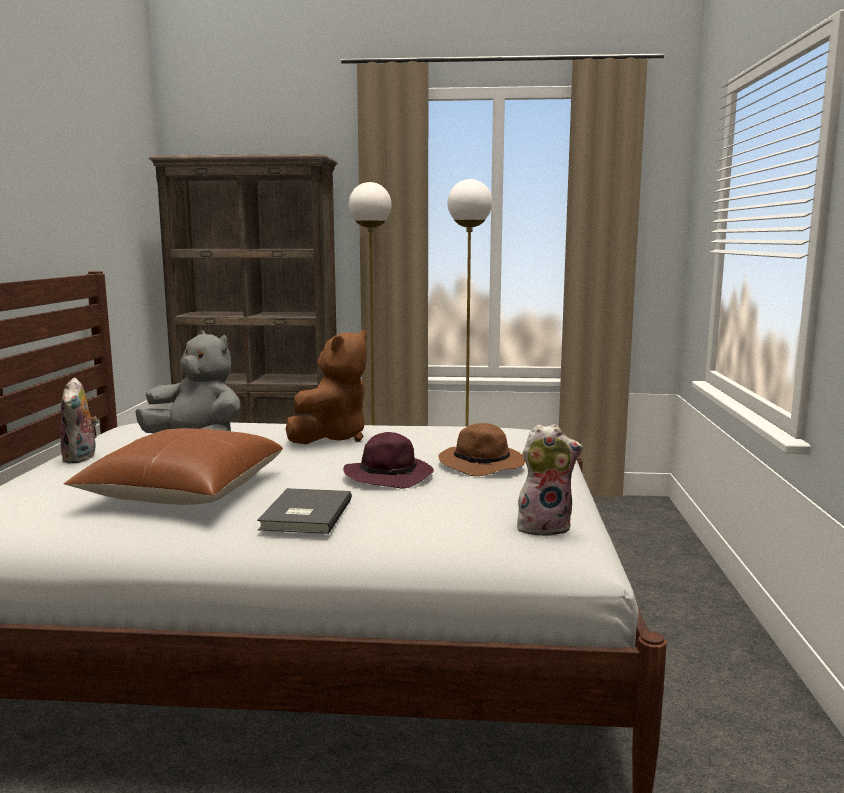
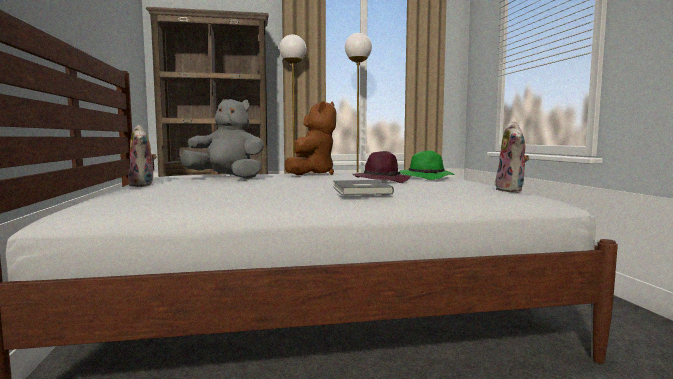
camera: 15 degrees left, 5 degrees down
brown pillow [64,428,283,505] -> none
brown hat [438,423,525,476] -> green hat [399,150,455,180]
plush toy [517,424,583,537] -> plush toy turned 120 degrees clockwise [495,122,529,192]

